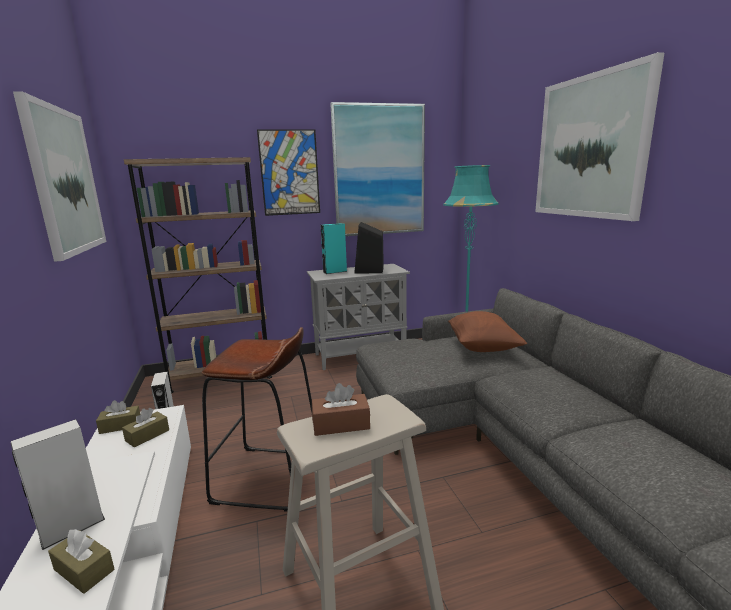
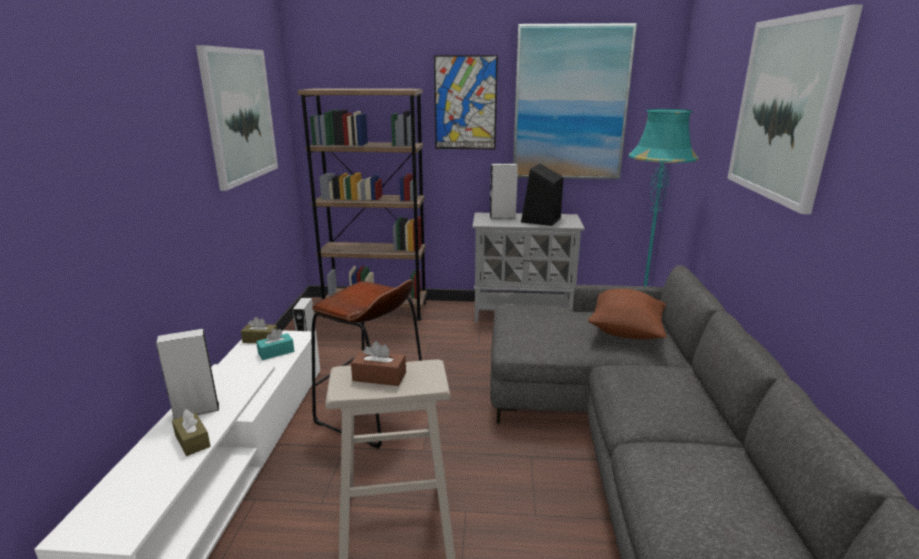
camera: 20 degrees right, 5 degrees up
brown tissue box [122,408,169,448] -> turquoise tissue box [256,329,294,360]
turquoise speaker [321,223,347,274] -> grey speaker [489,163,518,219]

